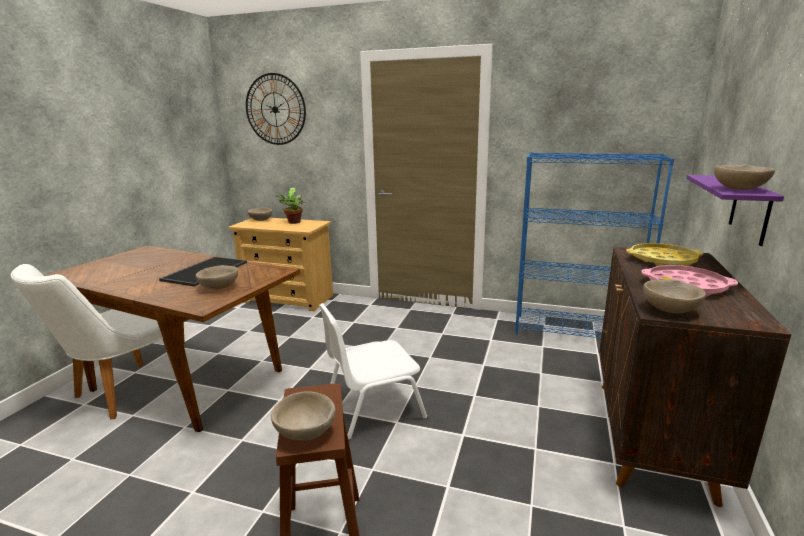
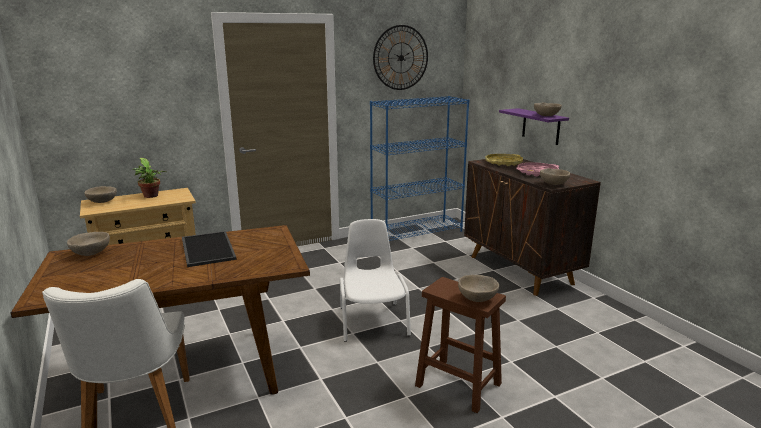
camera: 45 degrees left, 0 degrees up
beige bowl [196,265,238,290] -> beige bowl moved to [67,232,110,256]
wall clock [246,73,306,145] -> wall clock moved to [373,25,428,90]
white chair [319,303,427,440] -> white chair turned 150 degrees clockwise [340,219,411,342]

